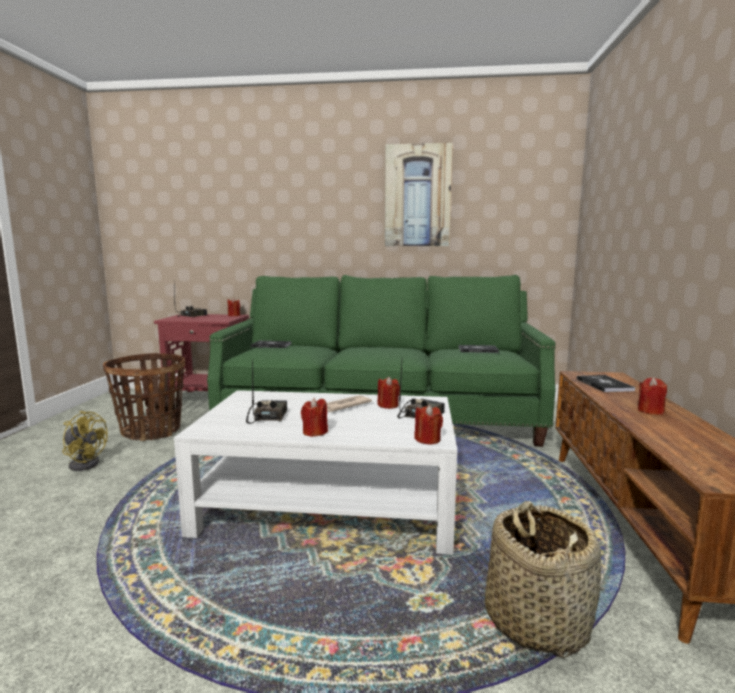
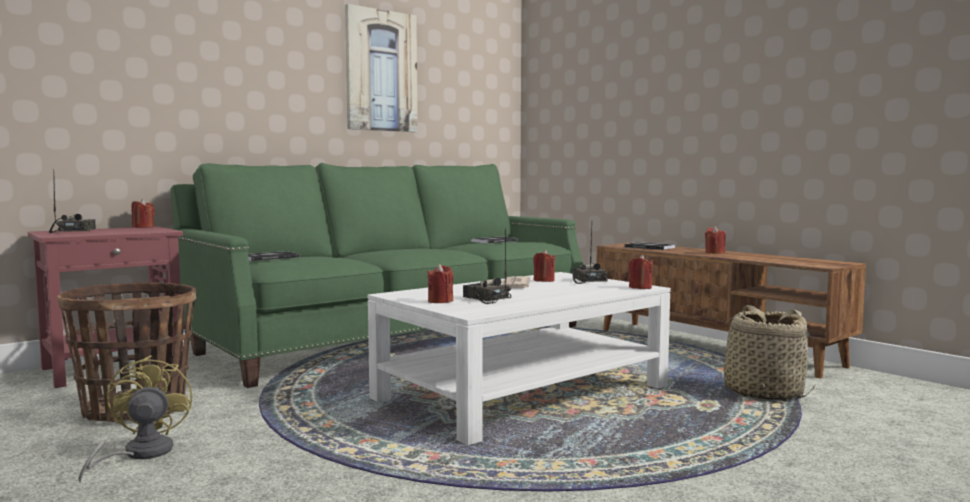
camera: 45 degrees left, 5 degrees down
yellow fan [63,411,108,471] -> yellow fan turned 75 degrees counterclockwise [79,355,192,484]
red candle [301,398,328,437] -> red candle moved to [427,264,454,303]

